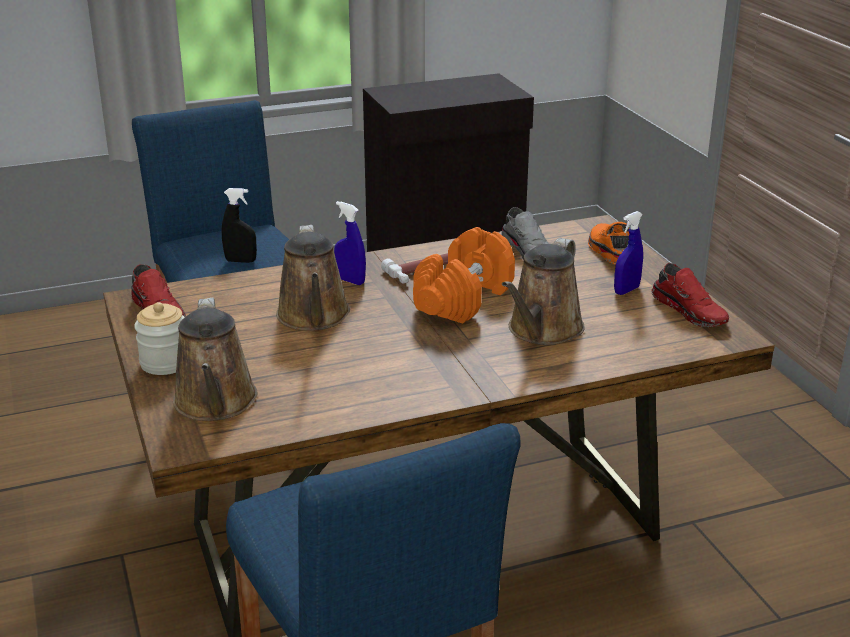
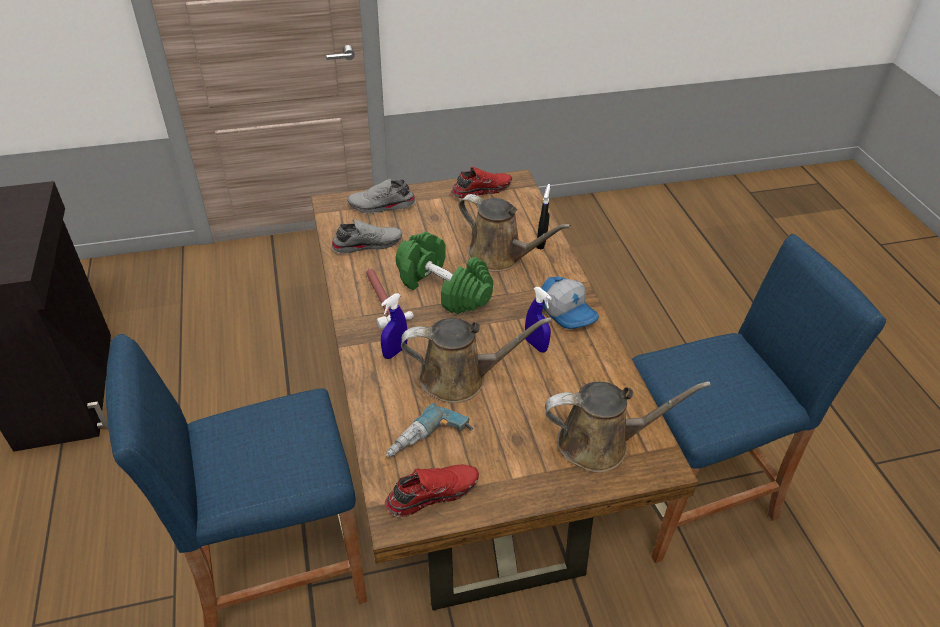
camera: 85 degrees left, 15 degrees up
jar [134,302,184,375] -> none
black spray bottle [222,188,257,263] -> black spray bottle moved to [537,184,550,249]
orange dumbbell [413,227,515,323] -> green dumbbell [396,232,493,314]
orange shoe [588,222,630,264] -> grey shoe [347,179,416,214]
blue spray bottle [614,211,643,295] -> blue spray bottle moved to [525,287,552,352]
none -> power drill [386,403,473,457]
none -> cap [541,276,599,329]

